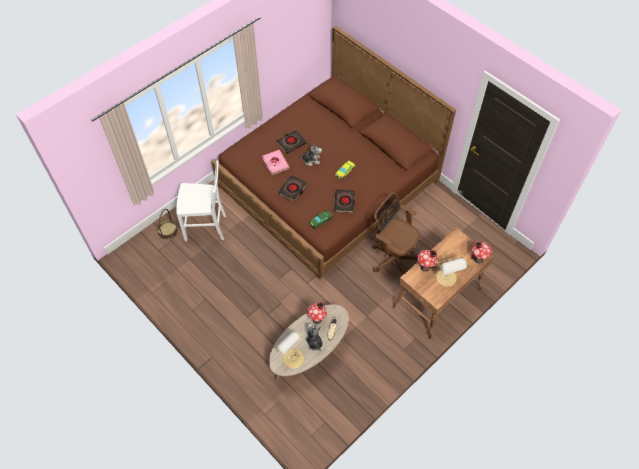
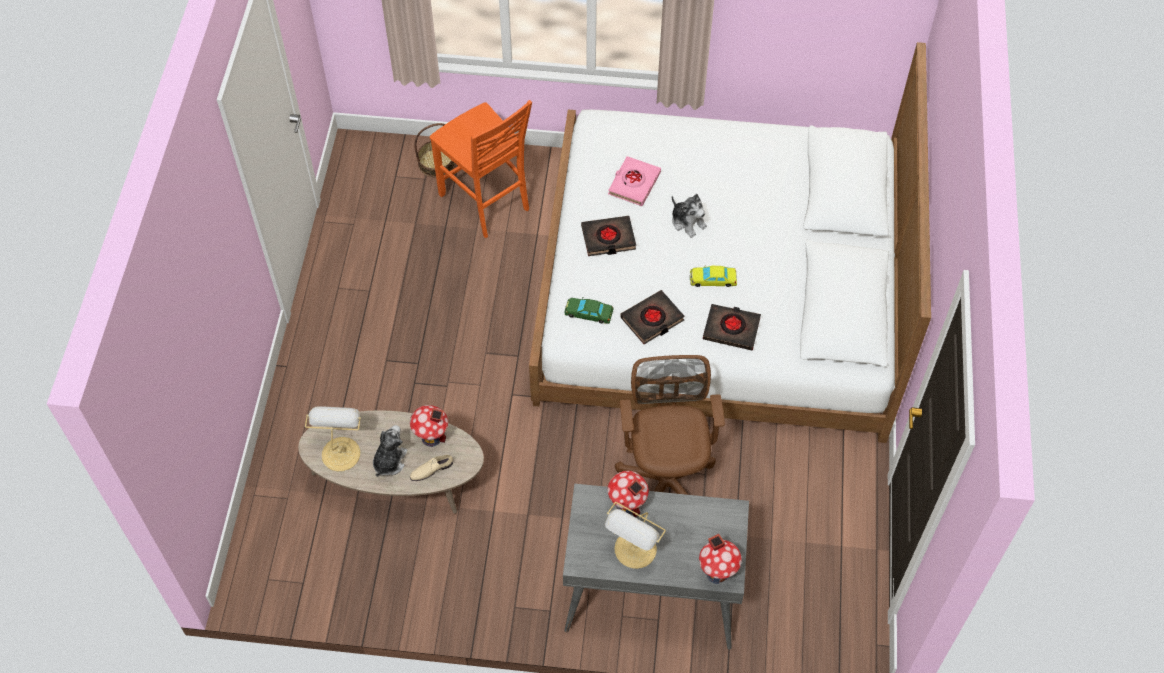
camera: 50 degrees right, 0 degrees up
white chair [176,160,226,241] -> orange chair [430,100,532,238]
brown bed [211,26,456,280] -> white bed [529,42,931,443]
black book [276,130,306,154] -> black book moved to [703,304,761,350]
brown desk [393,228,493,340] -> grey desk [563,484,749,649]

